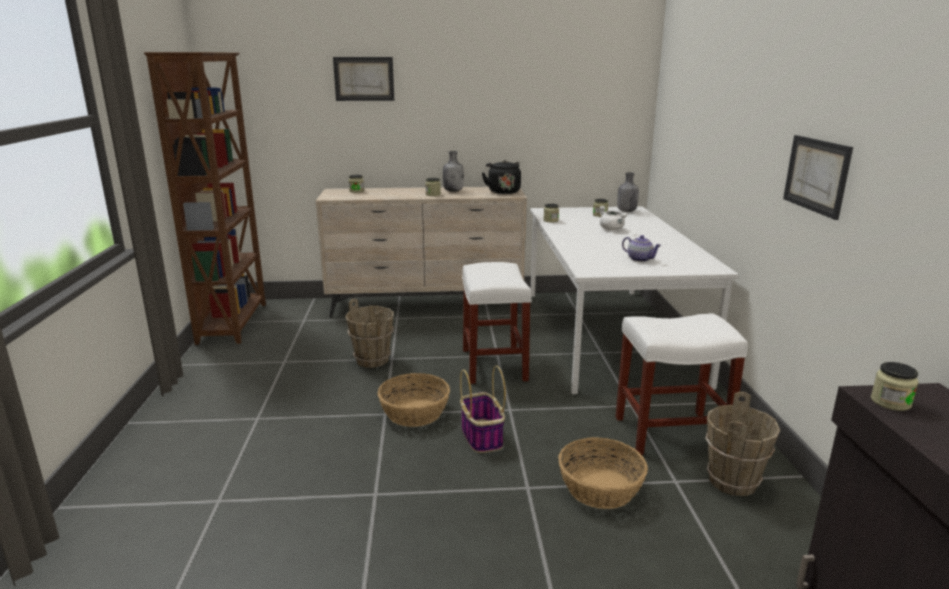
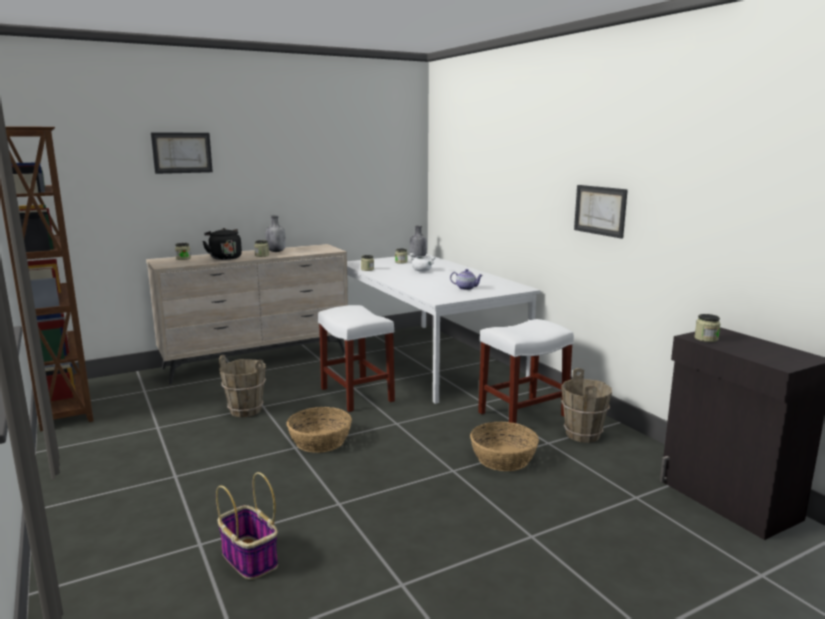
camera: 25 degrees left, 5 degrees down
basket [460,365,506,453] -> basket moved to [216,472,278,580]
black kettle [482,160,521,194] -> black kettle moved to [202,228,242,260]

